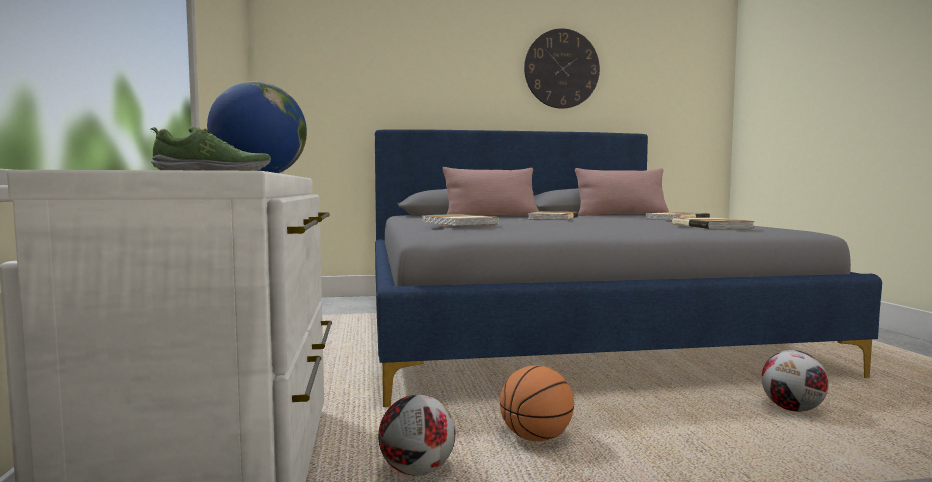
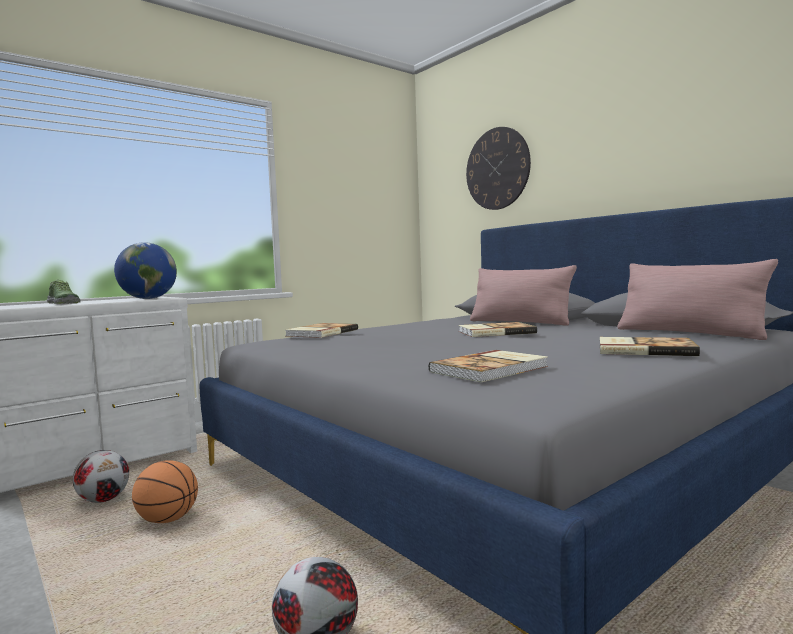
camera: 60 degrees right, 0 degrees up
wall clock [524,28,600,109] -> wall clock moved to [466,127,531,210]

